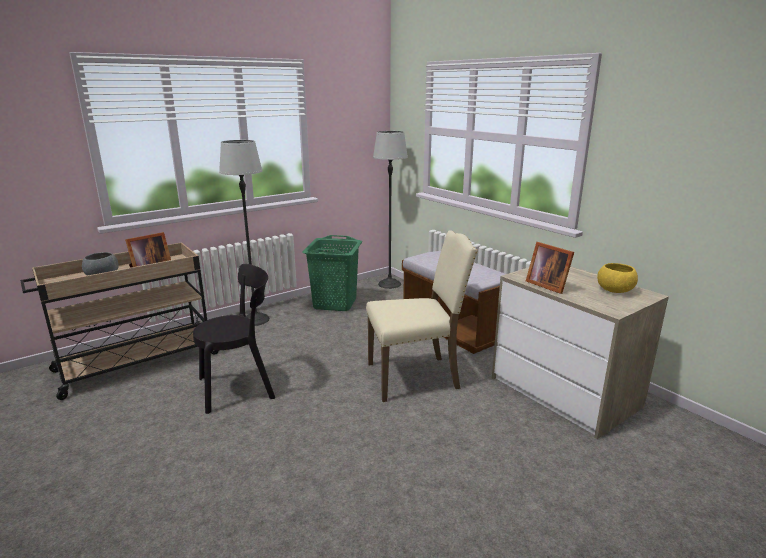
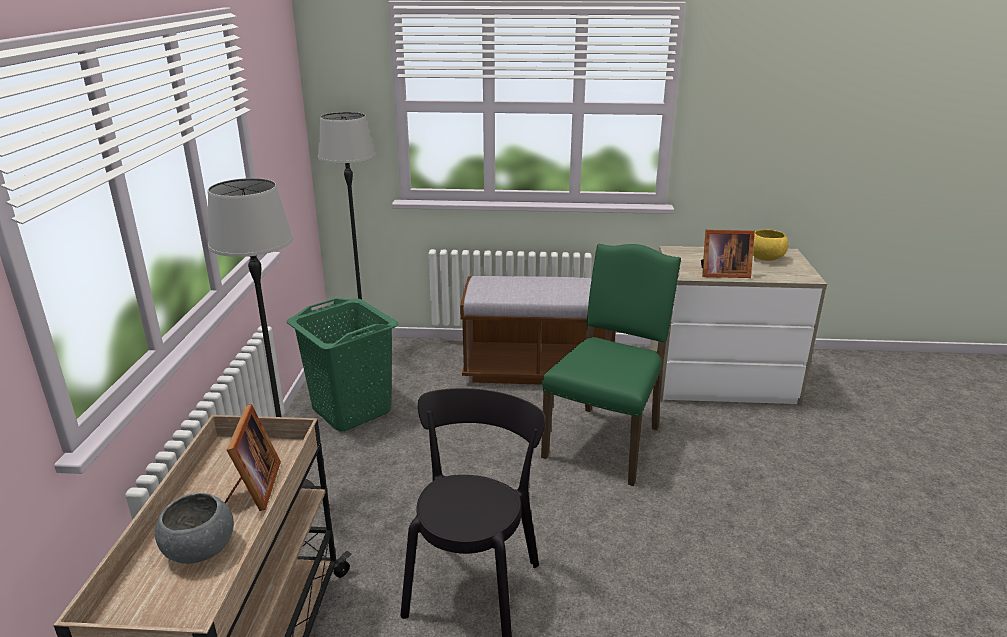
camera: 50 degrees left, 5 degrees up
beige chair [366,230,478,402] -> green chair [541,244,681,486]

